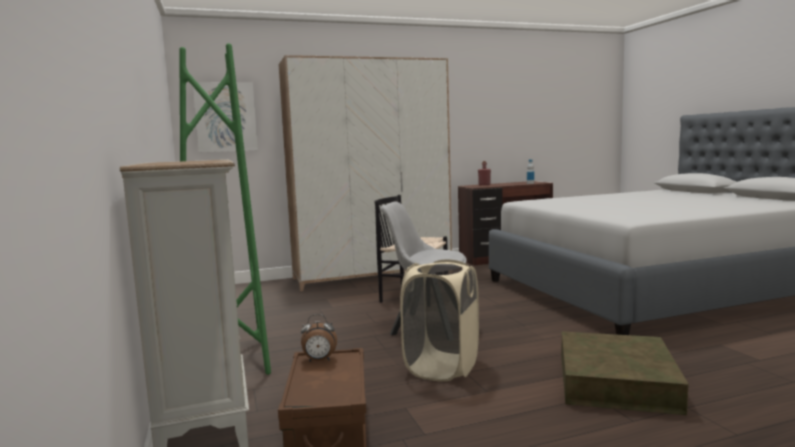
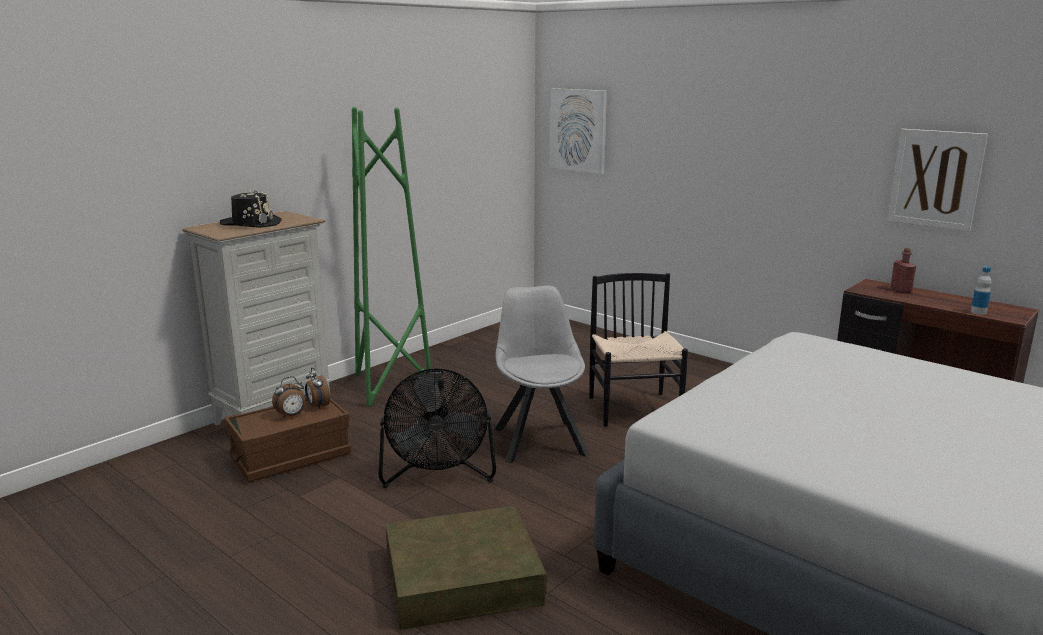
camera: 60 degrees right, 10 degrees up
white wardrobe [278,55,452,291] -> none
beige laundry basket [400,259,479,382] -> black fan [378,369,496,488]
none -> black hat [220,189,282,228]
none -> alarm clock [272,376,306,418]
none -> picture [888,129,988,232]

